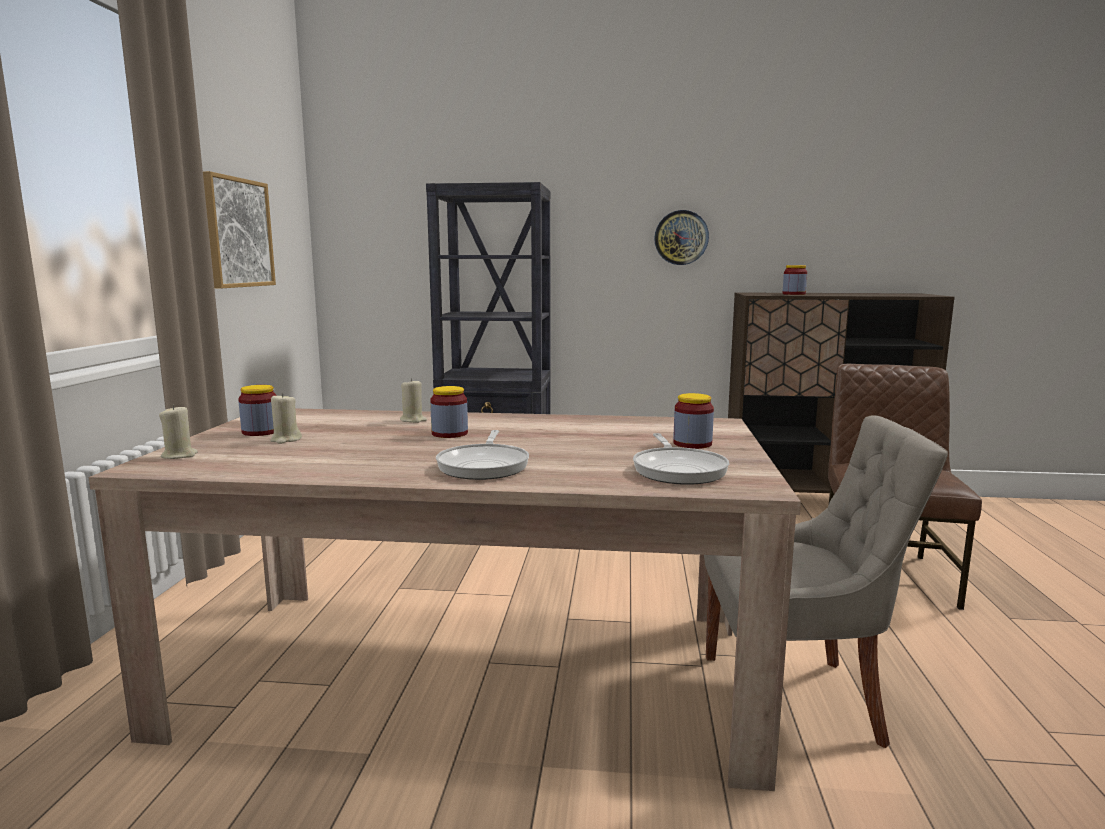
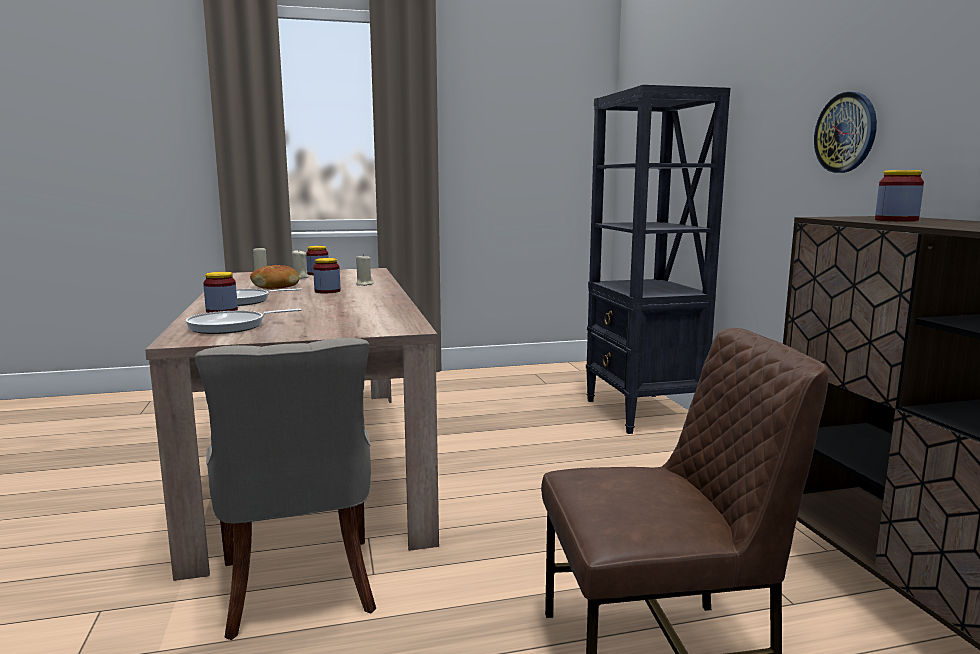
camera: 70 degrees right, 0 degrees up
picture [203,171,276,288] -> none
jar [673,393,714,449] -> jar moved to [203,272,238,313]
none -> bread [250,265,299,289]

